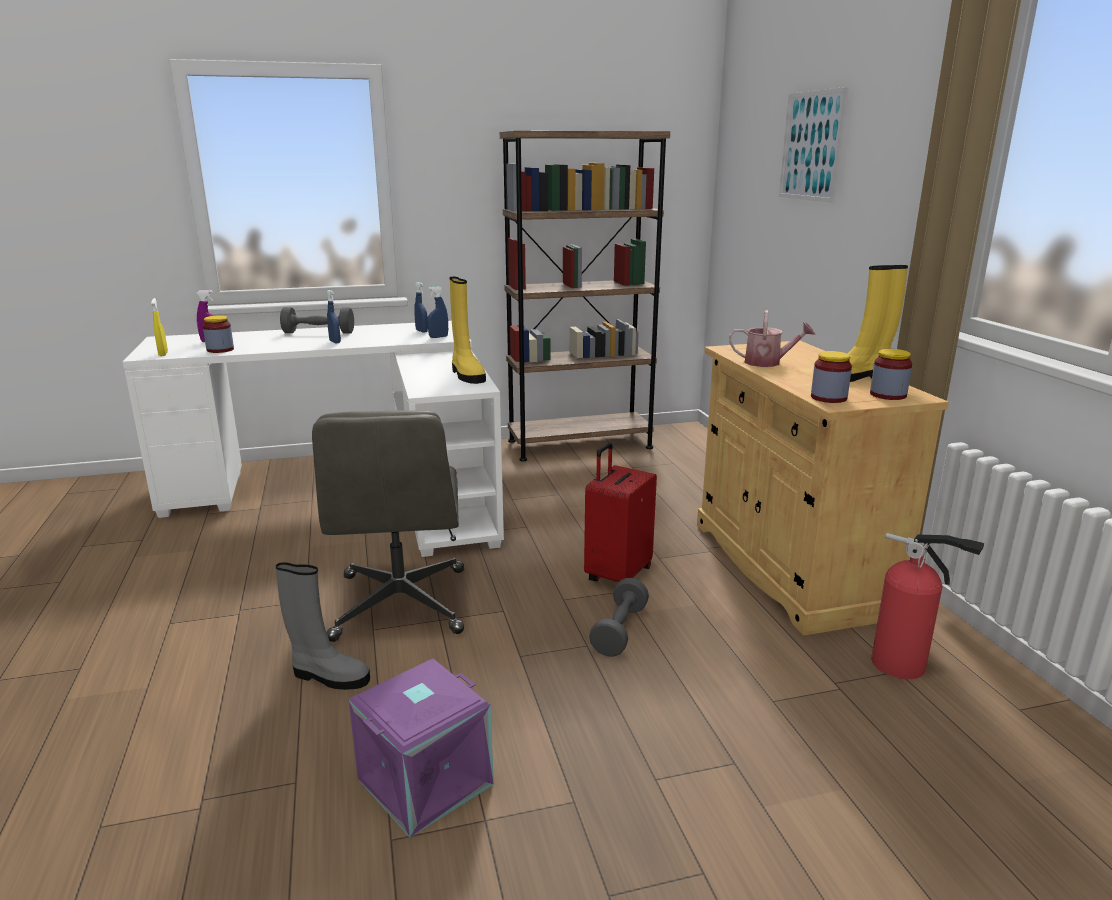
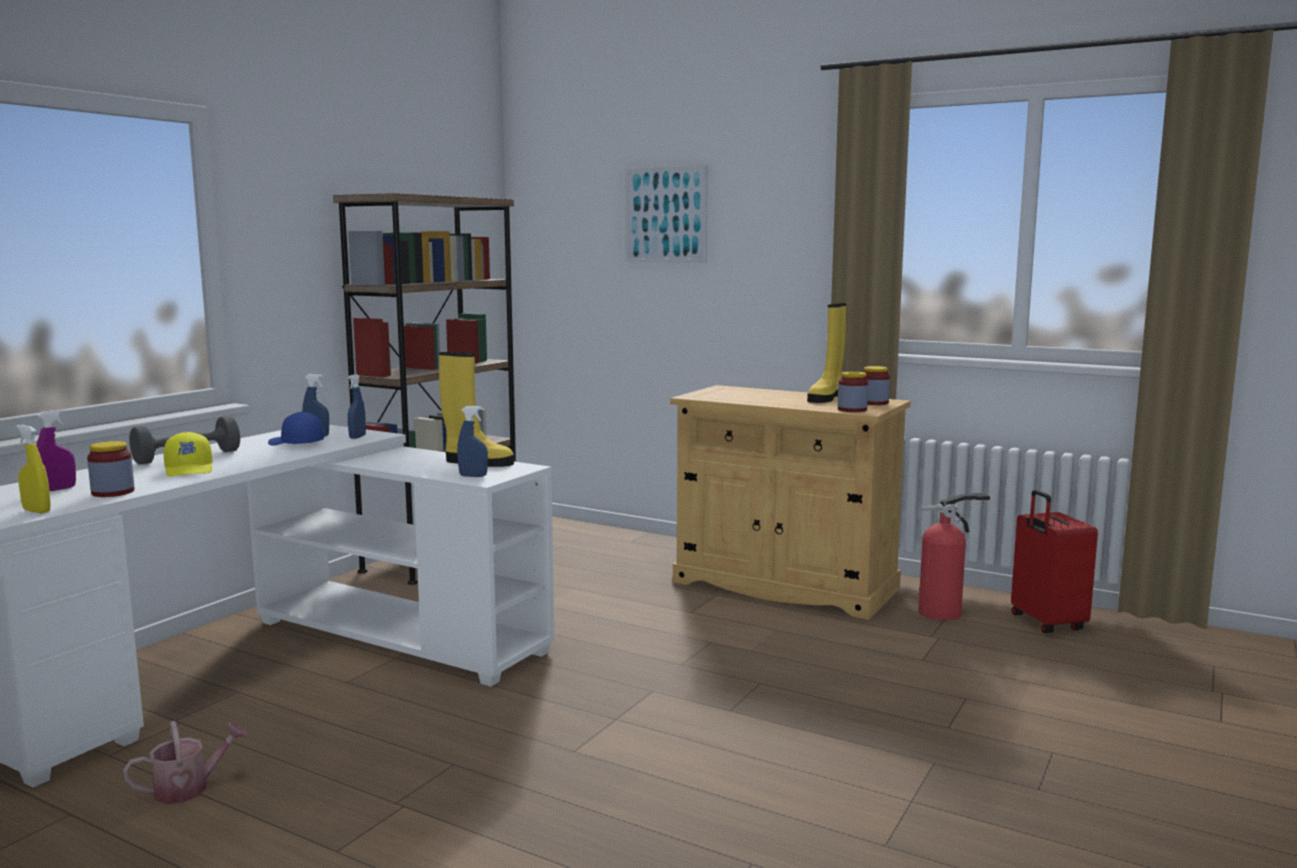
camera: 45 degrees left, 10 degrees down
grey boot [276,562,370,690] -> none
grey office chair [312,410,464,642] -> none
blue spray bottle [327,290,341,343] -> blue spray bottle moved to [457,406,488,477]
purple storage box [349,658,494,838] -> none
red suitcase [584,443,657,582] -> red suitcase moved to [1011,490,1098,633]
grey dumbbell [589,578,649,656] -> none
watering can [729,310,815,367] -> watering can moved to [123,721,248,804]
none -> yellow cap [163,432,212,477]
none -> blue cap [268,412,324,446]

